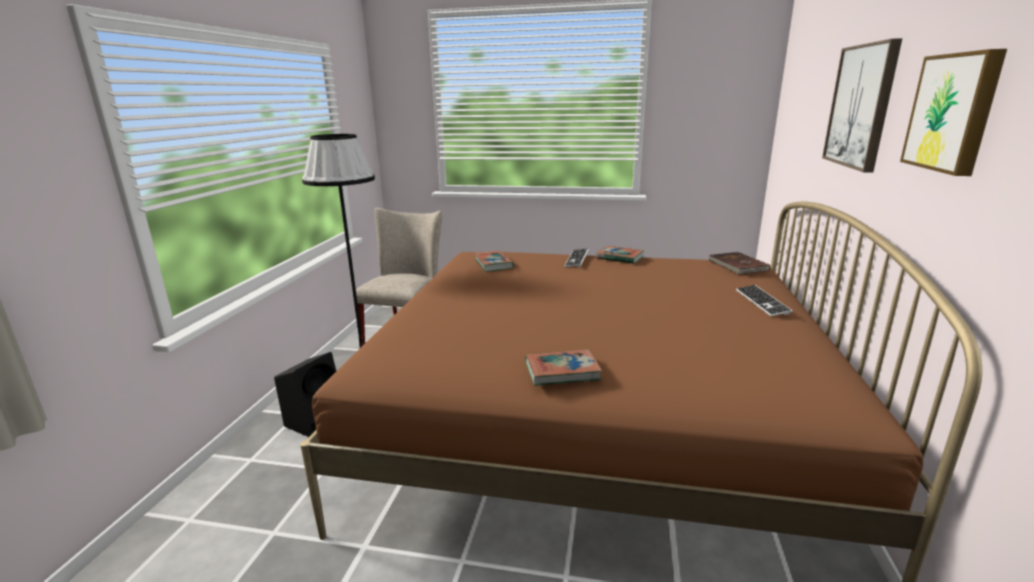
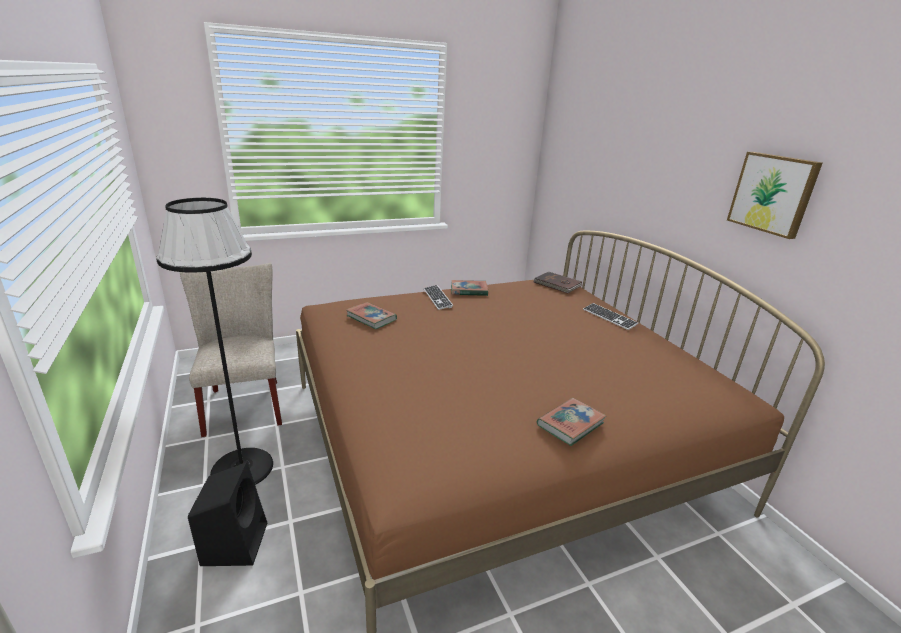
camera: 35 degrees left, 5 degrees up
picture [822,38,902,172] -> none

